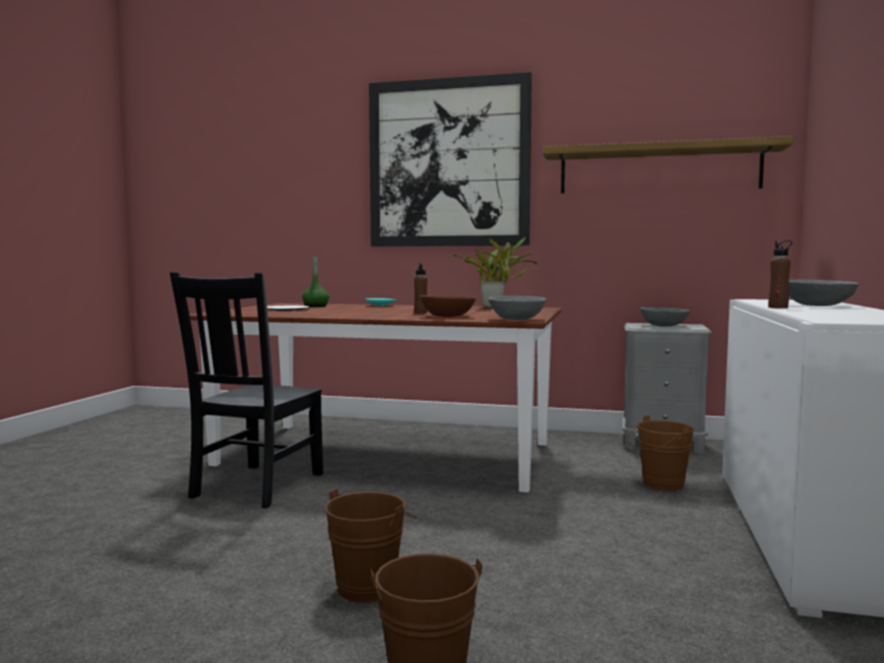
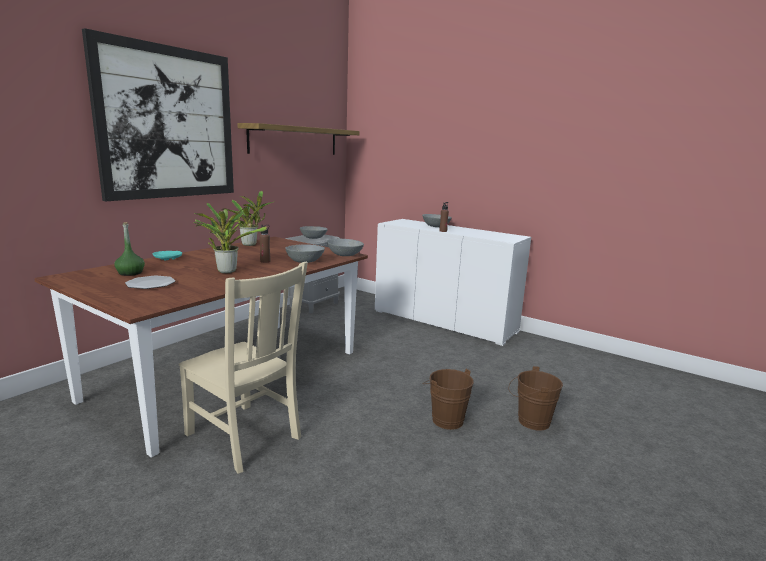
camera: 70 degrees left, 10 degrees up
black chair [170,272,323,508] -> beige chair [179,262,308,474]
brown bowl [420,295,476,317] -> grey bowl [285,244,325,263]
brown bucket [627,415,694,491] -> none
none -> potted plant [193,203,267,273]

